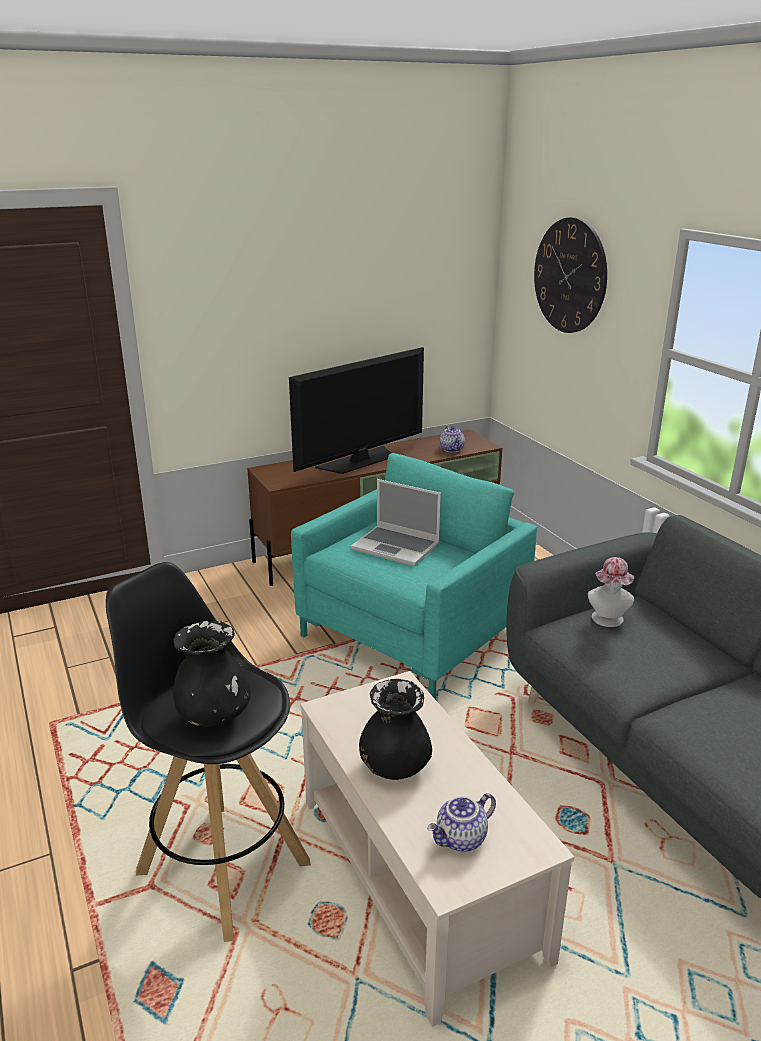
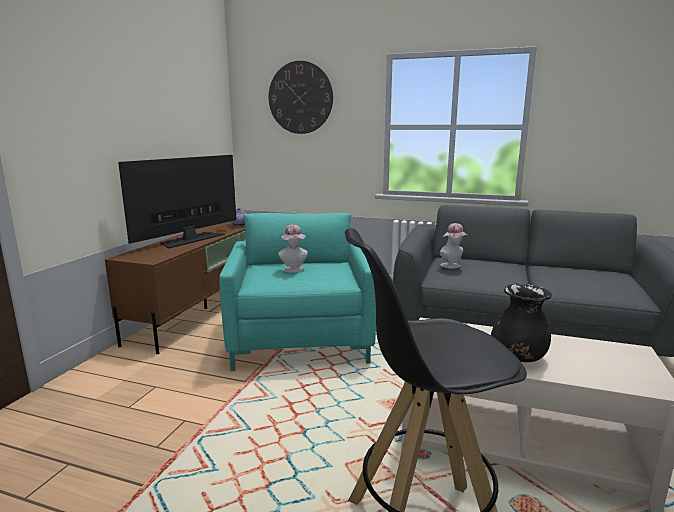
camera: 45 degrees left, 10 degrees down
black vase [173,621,250,727] -> none
television [289,347,424,474] -> television turned 150 degrees counterclockwise [118,155,236,249]
laptop [351,479,441,566] -> hat [278,225,308,273]
teapot [427,793,496,852] -> none

